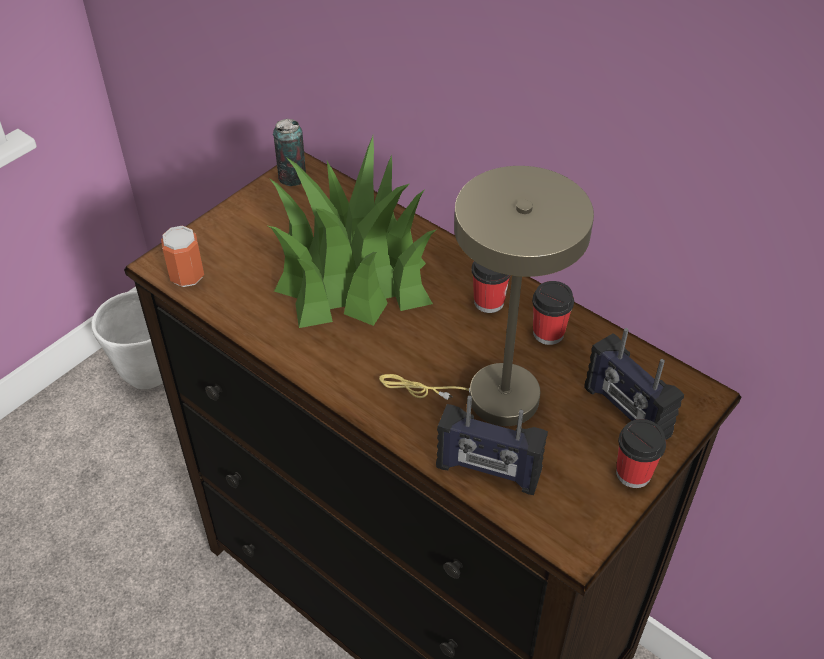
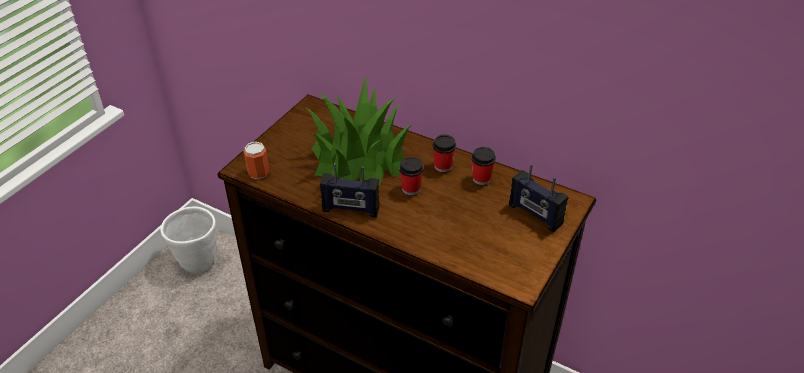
camera: 10 degrees left, 5 degrees down
can [273,119,306,186] -> none
beige table lamp [379,166,594,426] -> none
radio [436,396,548,495] -> radio moved to [320,163,380,218]
cup [616,419,666,488] -> cup moved to [399,157,424,195]

